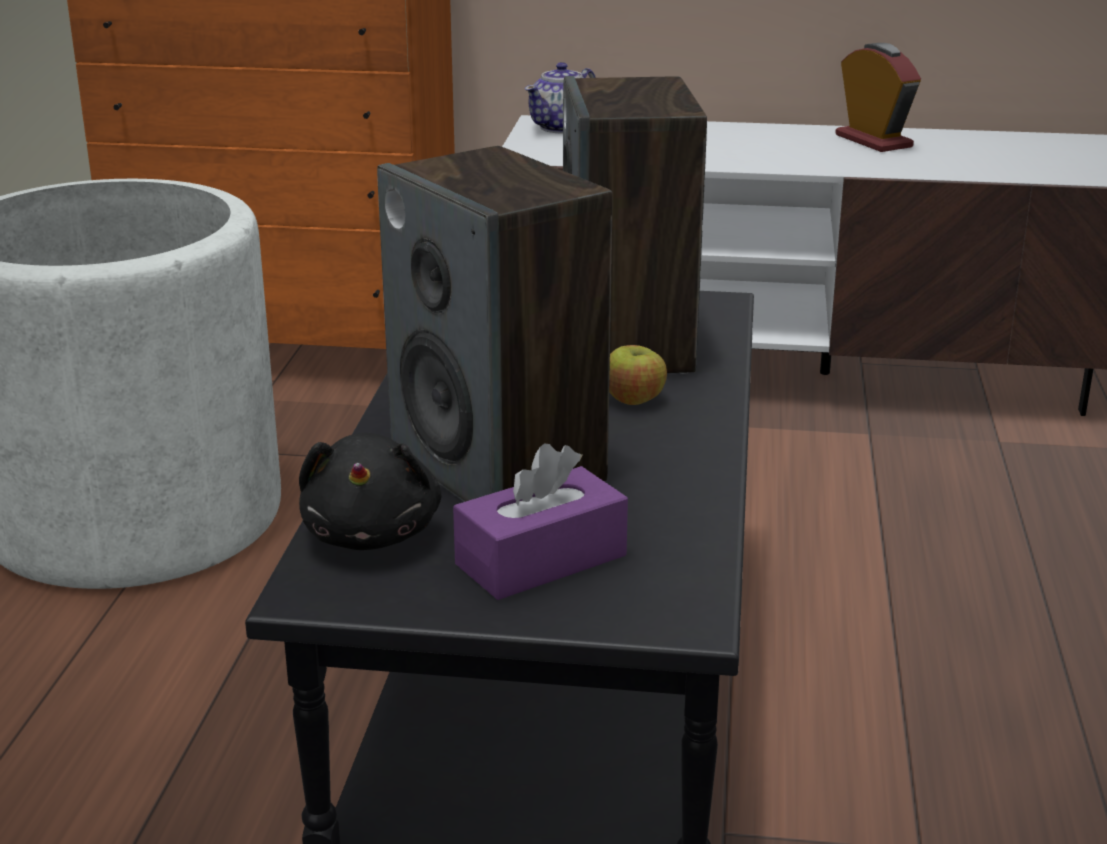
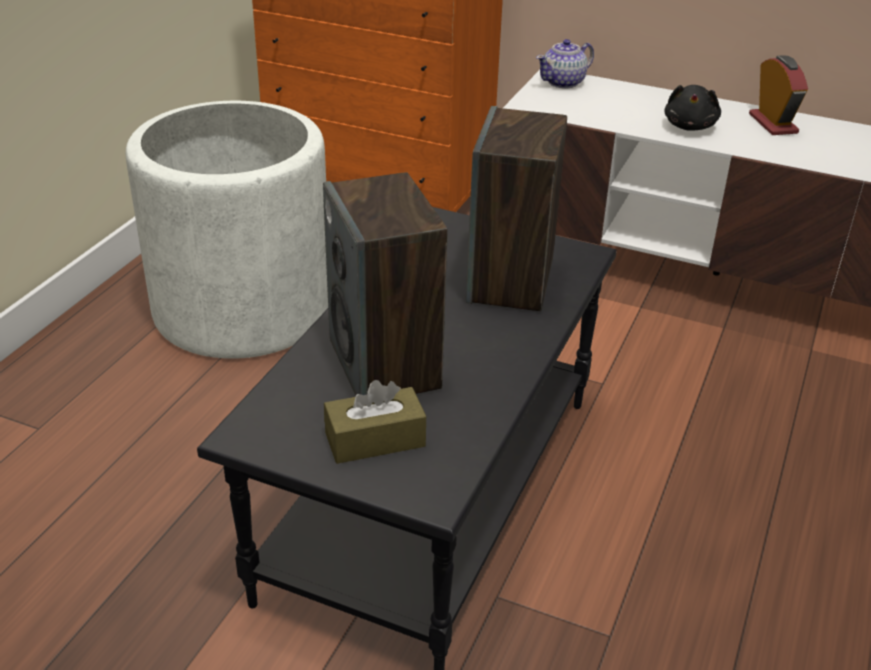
camera: 15 degrees right, 10 degrees up
black plush toy [299,433,441,550] -> black plush toy moved to [664,85,721,131]
purple tissue box [453,443,628,600] -> brown tissue box [324,380,426,464]
apple [609,345,667,405] -> none

